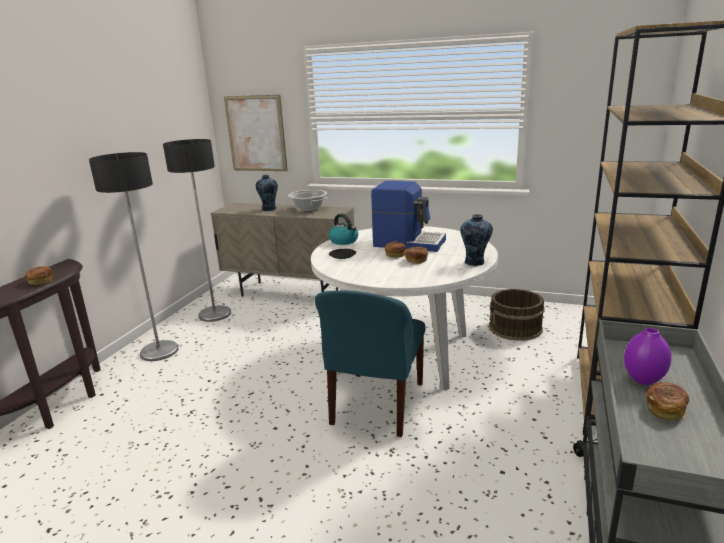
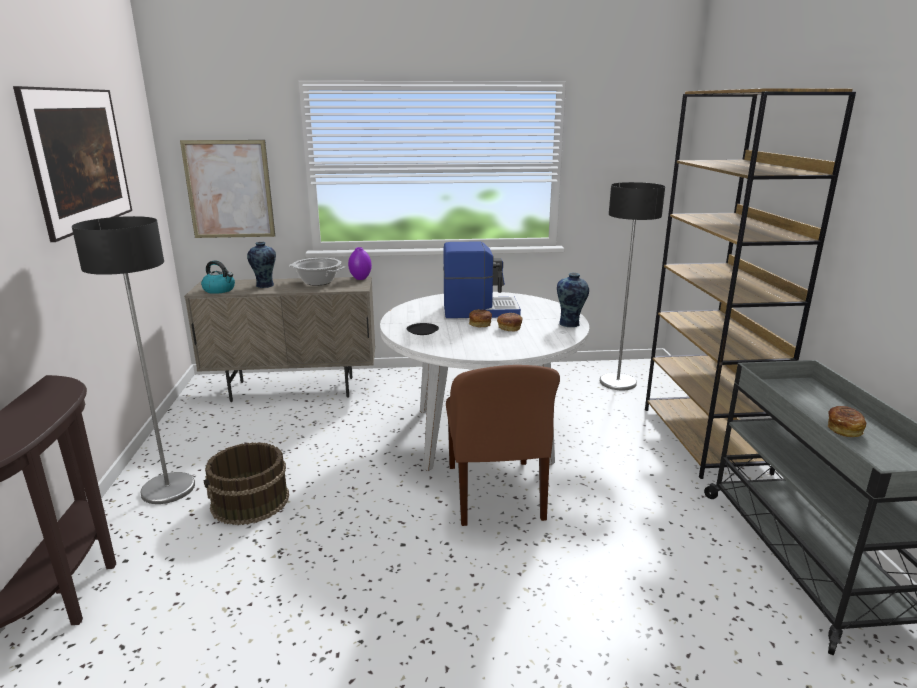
camera: 25 degrees left, 0 degrees up
bread [25,266,53,285] -> none
floor lamp [163,139,231,322] -> floor lamp moved to [600,182,665,390]
blue chair [315,290,426,437] -> brown chair [446,365,560,526]
kettle [329,213,358,245] -> kettle moved to [201,260,235,294]
brown bucket [489,289,545,341] -> brown bucket moved to [203,442,289,525]
purple vase [624,328,672,385] -> purple vase moved to [348,247,372,280]
none -> picture [13,86,132,242]

